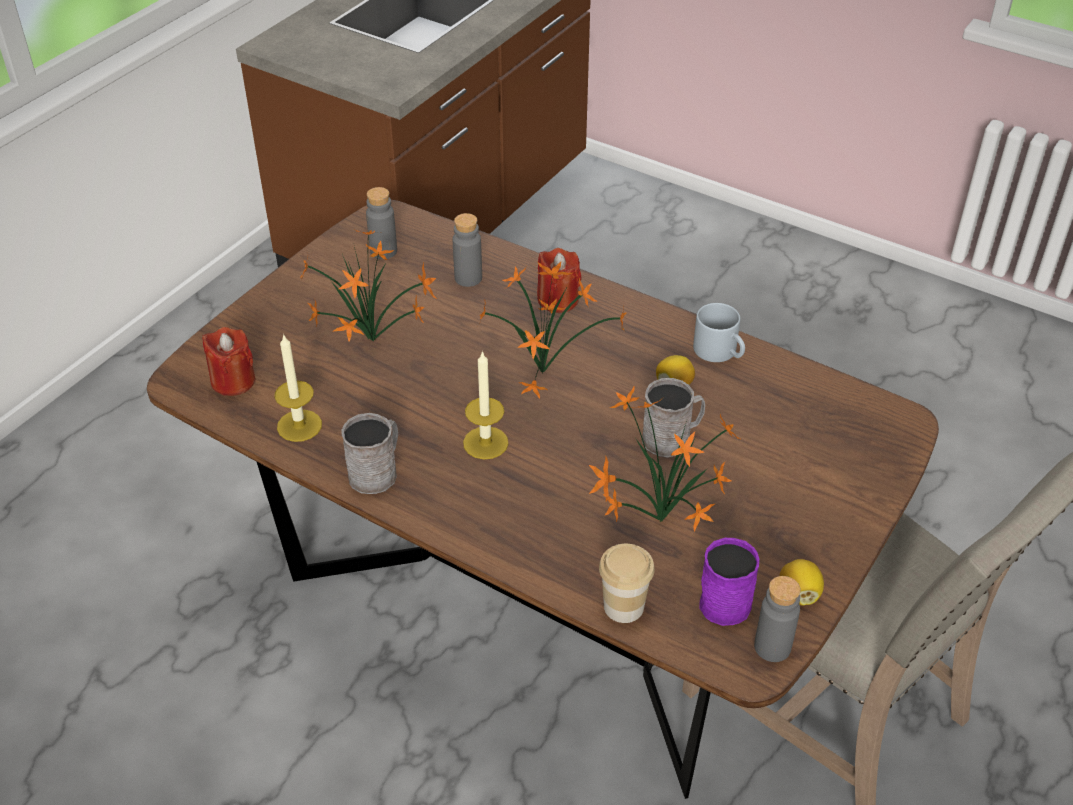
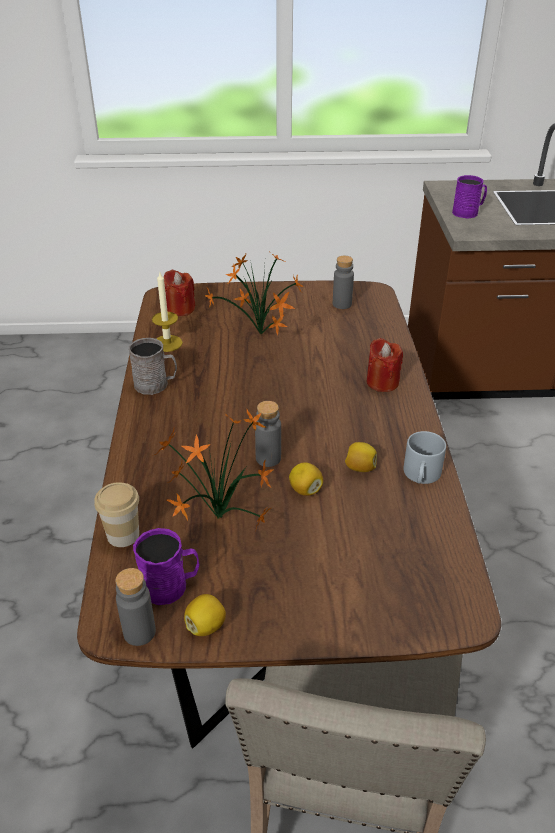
camera: 55 degrees right, 5 degrees down
grey bottle [453,213,482,287] -> grey bottle moved to [255,401,281,467]
candle [463,351,509,459] -> none
potted plant [478,262,626,399] -> none
grey mug [642,378,705,458] -> lemon [289,462,323,496]
none -> purple mug [452,175,487,219]

